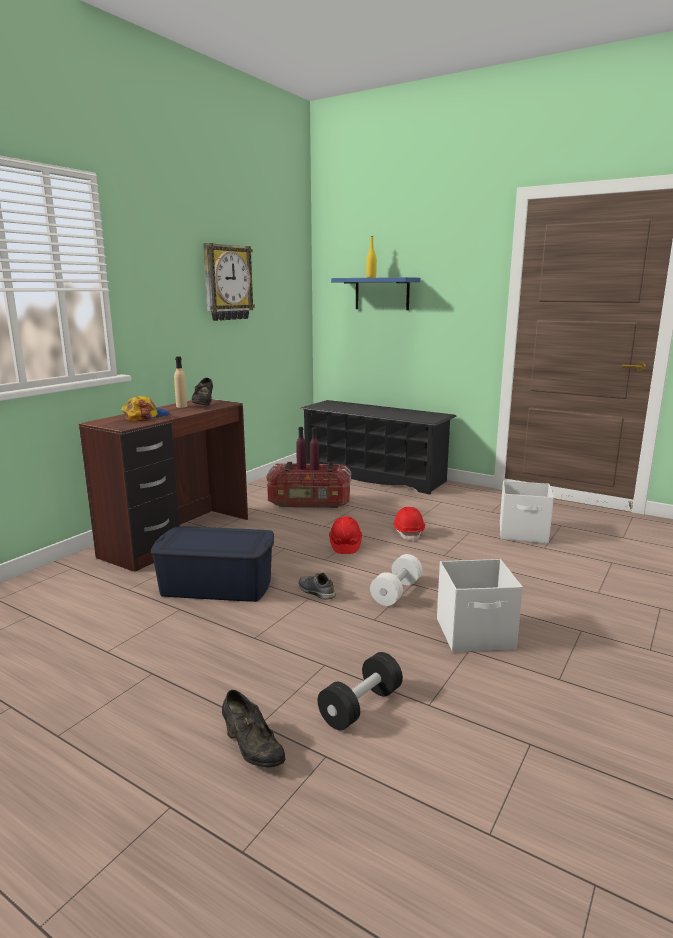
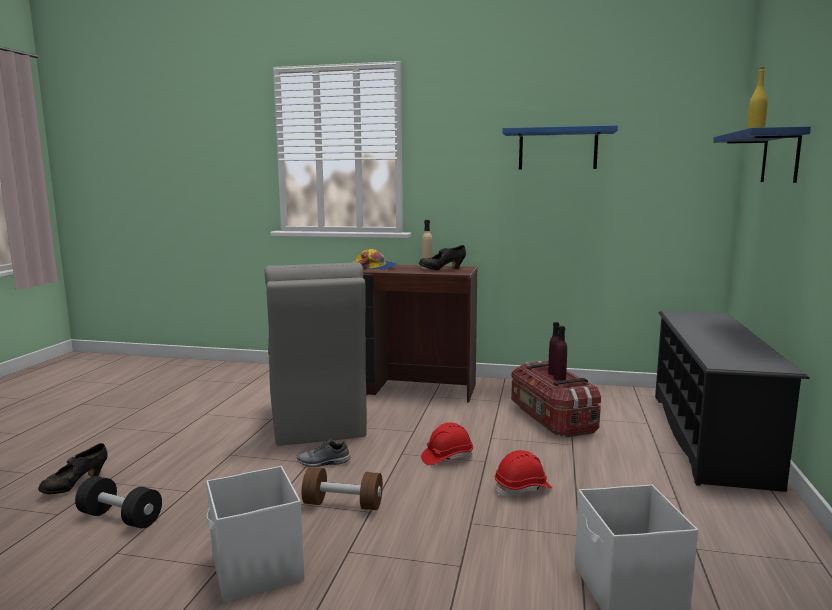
camera: 70 degrees right, 5 degrees down
blue storage box [151,526,274,602] -> grey chair [264,262,367,446]
wall clock [203,243,255,321] -> blue shelf [502,125,618,170]
grey shoe [299,573,336,600] -> grey shoe turned 120 degrees counterclockwise [297,439,350,467]
white dumbbell [370,554,423,606] -> brown dumbbell [302,467,383,510]

